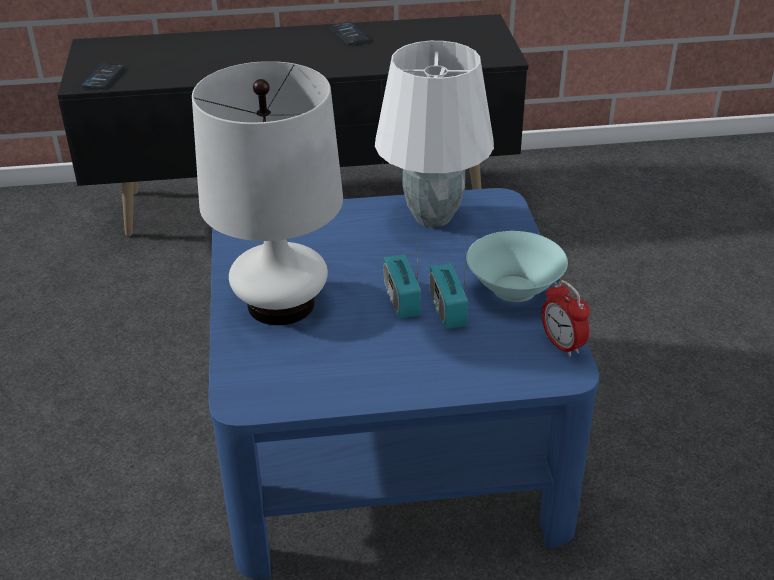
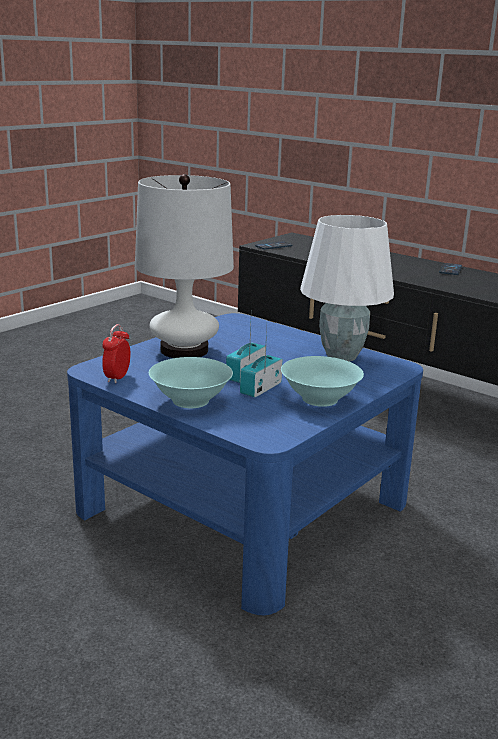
camera: 45 degrees right, 15 degrees down
alarm clock [542,280,590,357] -> alarm clock moved to [102,324,131,383]
none -> turquoise bowl [149,357,233,408]

